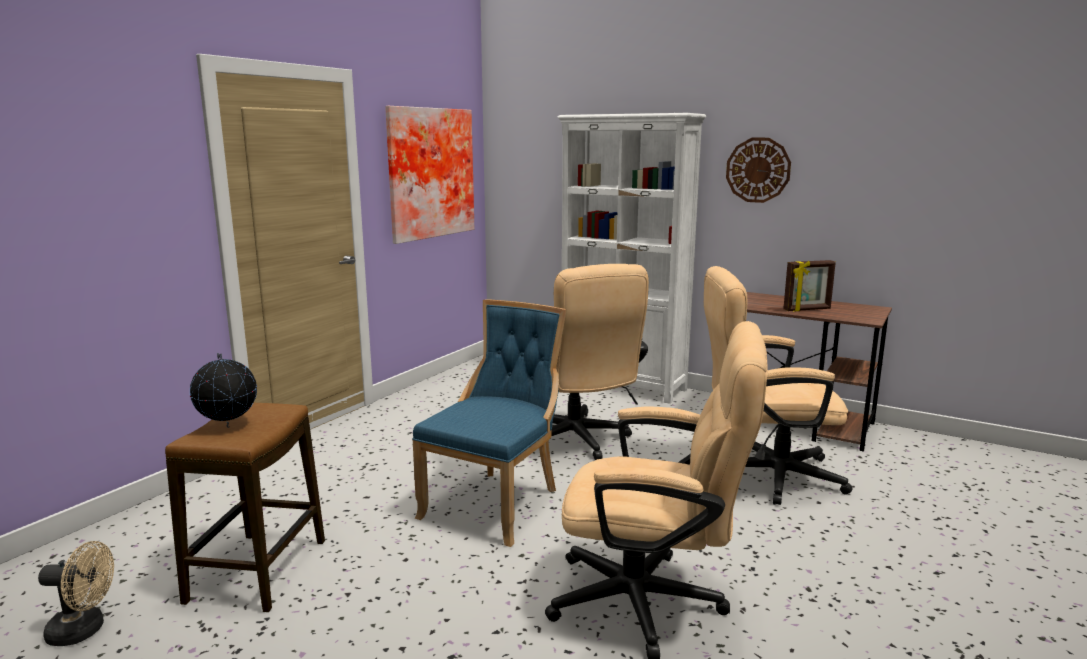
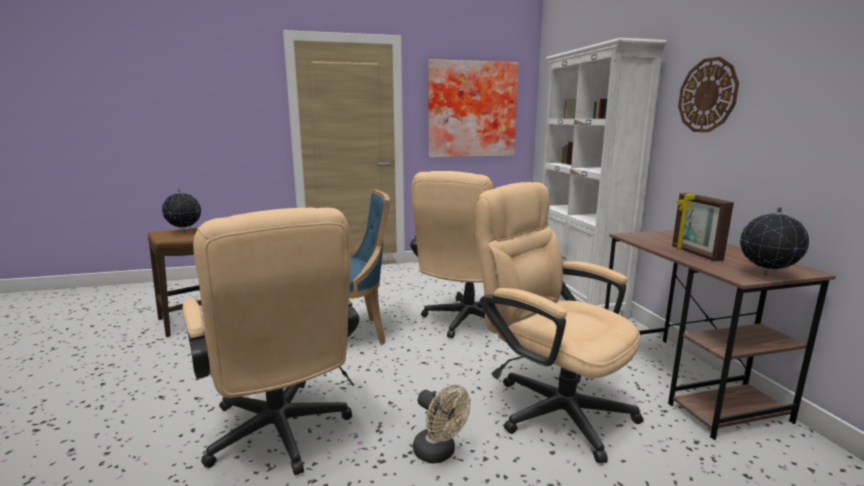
camera: 45 degrees right, 0 degrees up
beige fan [38,541,114,646] -> beige fan moved to [413,385,470,463]
picture frame [783,260,836,312] -> picture frame turned 45 degrees clockwise [672,193,734,261]
none -> globe [740,207,809,275]

